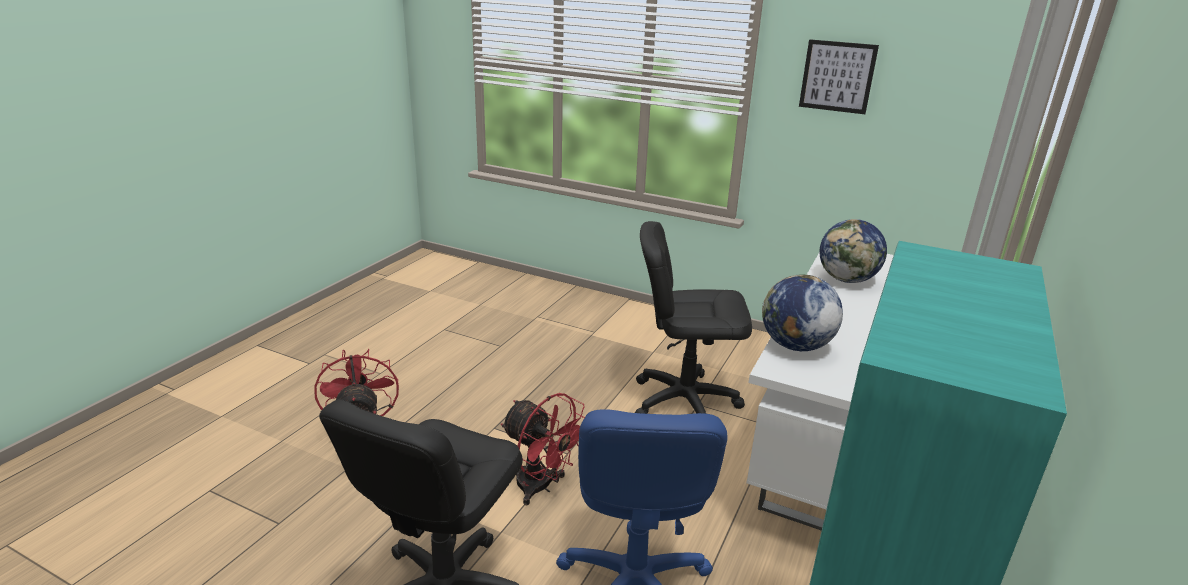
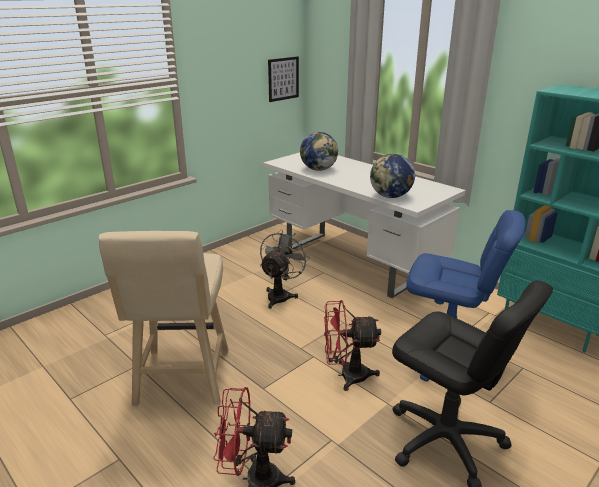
camera: 70 degrees left, 0 degrees up
red fan [501,393,585,506] -> red fan turned 150 degrees counterclockwise [324,300,381,391]
black office chair [635,221,752,414] -> grey fan [260,229,310,309]
picture [799,39,879,114] -> picture moved to [268,56,299,102]
none -> beige stool [99,231,229,406]

